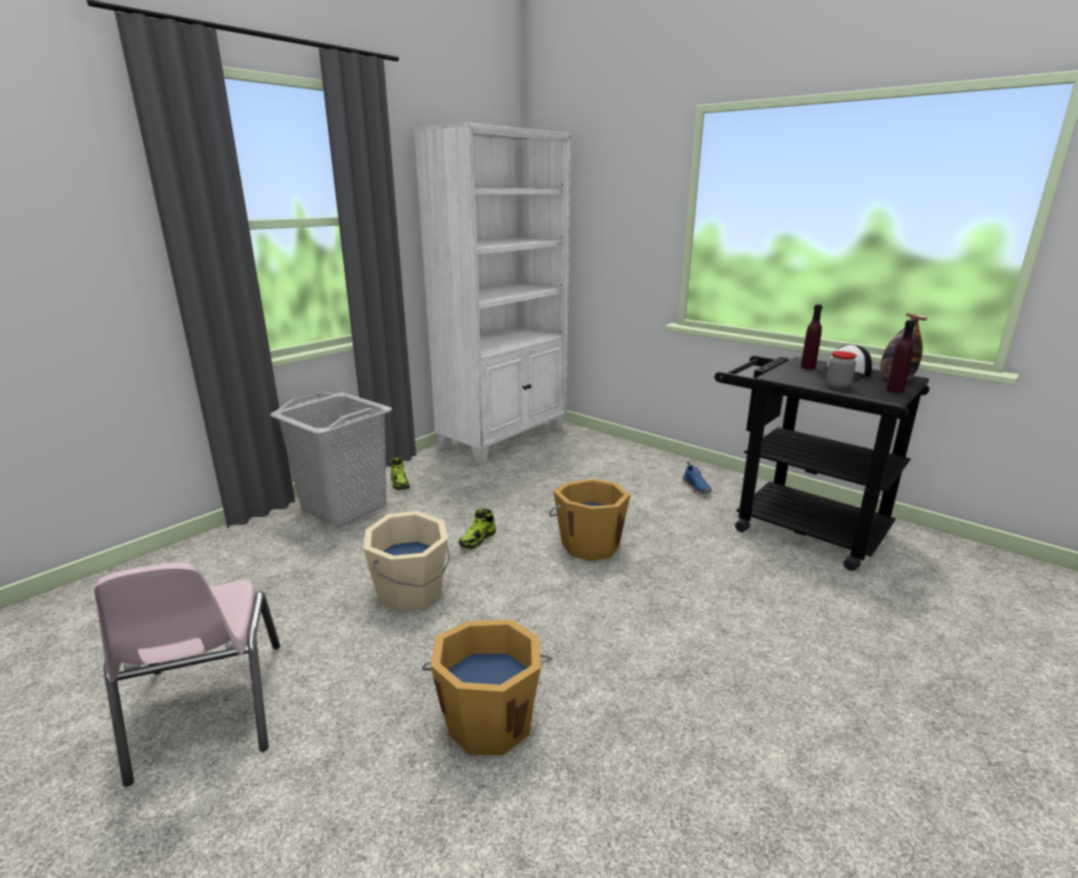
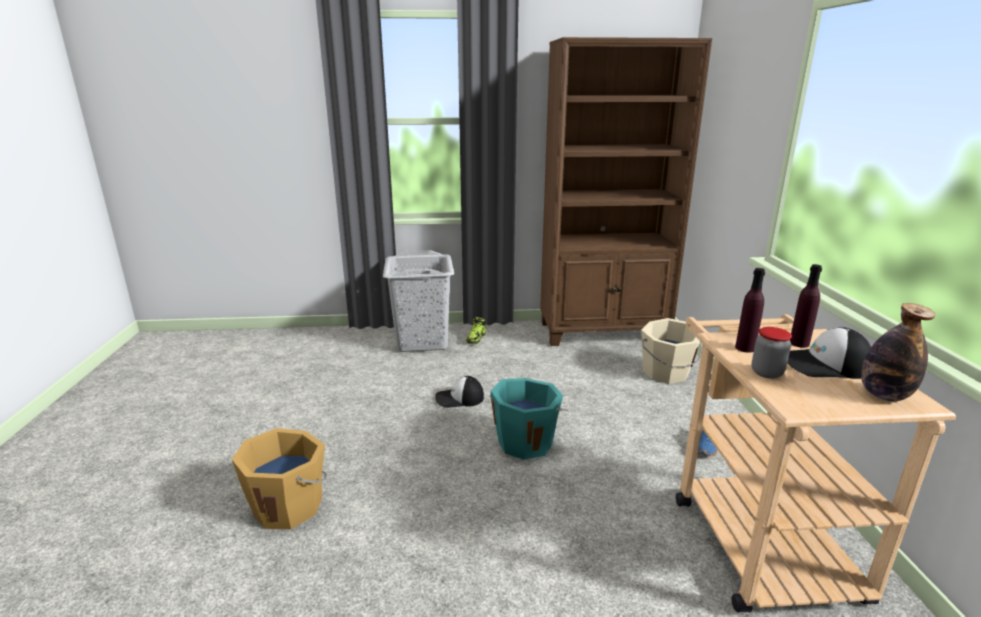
camera: 45 degrees right, 0 degrees up
pink chair [94,563,280,787] -> none
beige bucket [364,511,450,612] -> beige bucket moved to [641,318,702,384]
white bookcase [414,122,572,464] -> brown bookcase [540,37,712,346]
shoe [459,508,496,550] -> cap [435,376,484,408]
orange bucket [549,479,631,561] -> turquoise bucket [490,378,569,459]
black cart [715,356,930,571] -> beige cart [676,314,956,613]
purple bottle [886,320,915,393] -> purple bottle moved to [735,268,765,353]

